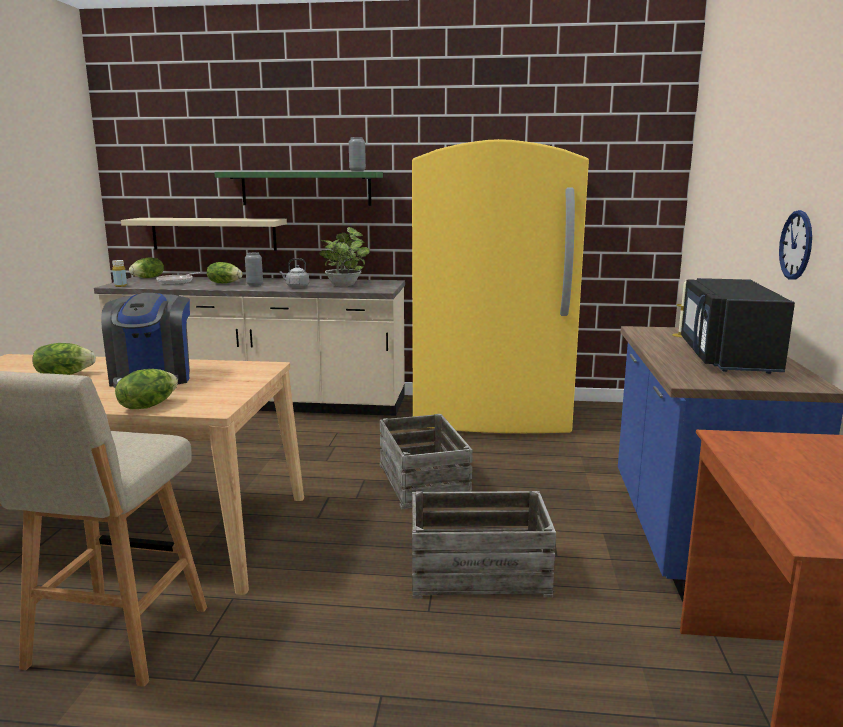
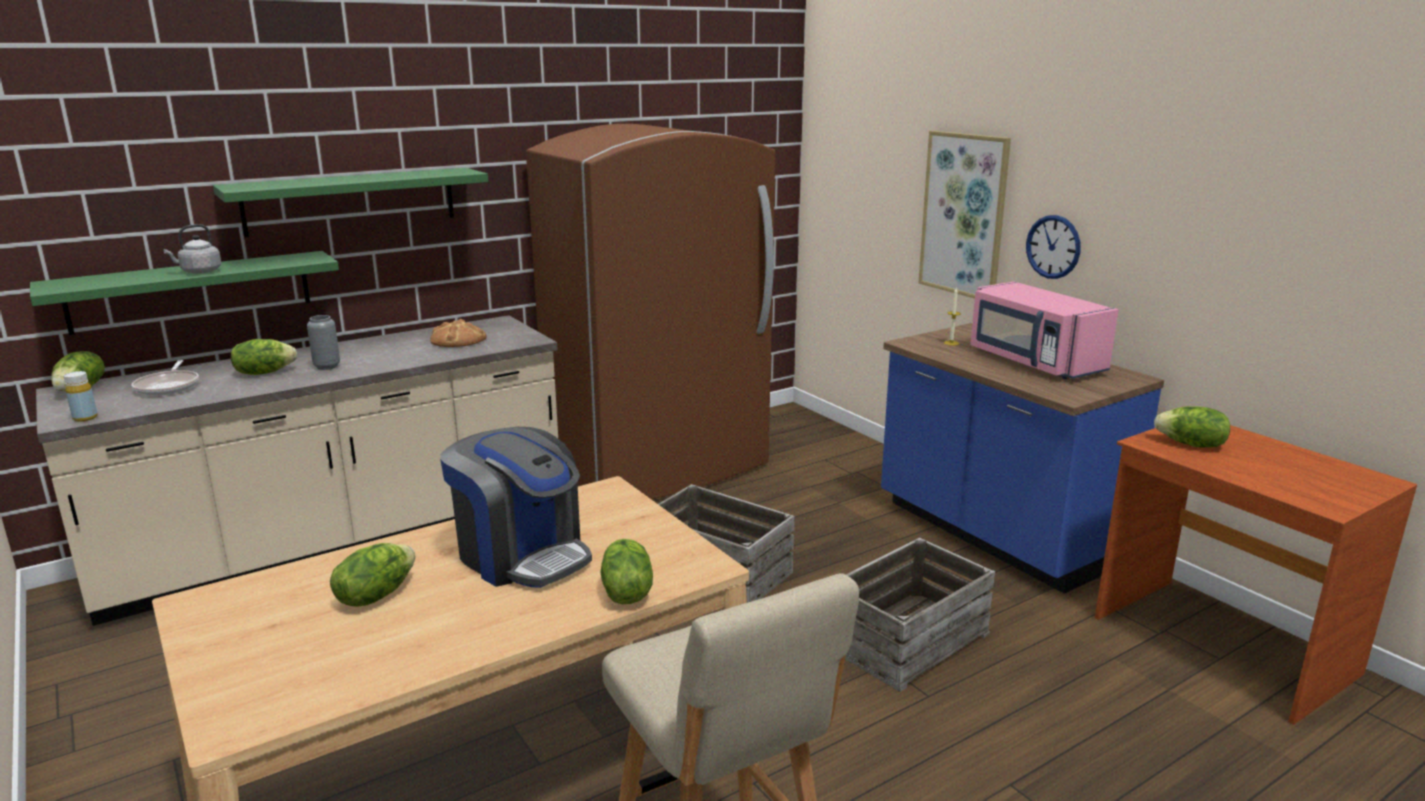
camera: 40 degrees left, 5 degrees up
beige shelf [121,218,287,251] -> green shelf [30,251,339,335]
grey kettle [280,258,309,288] -> grey kettle moved to [163,224,221,273]
potted plant [319,227,370,287] -> bread [430,319,486,347]
grey vase [349,137,366,172] -> none
yellow fridge [412,139,589,433] -> brown fridge [526,124,775,499]
black microwave [681,278,795,374] -> pink microwave [971,282,1119,379]
none -> picture [918,131,1011,298]
none -> lettuce [1154,406,1230,447]

